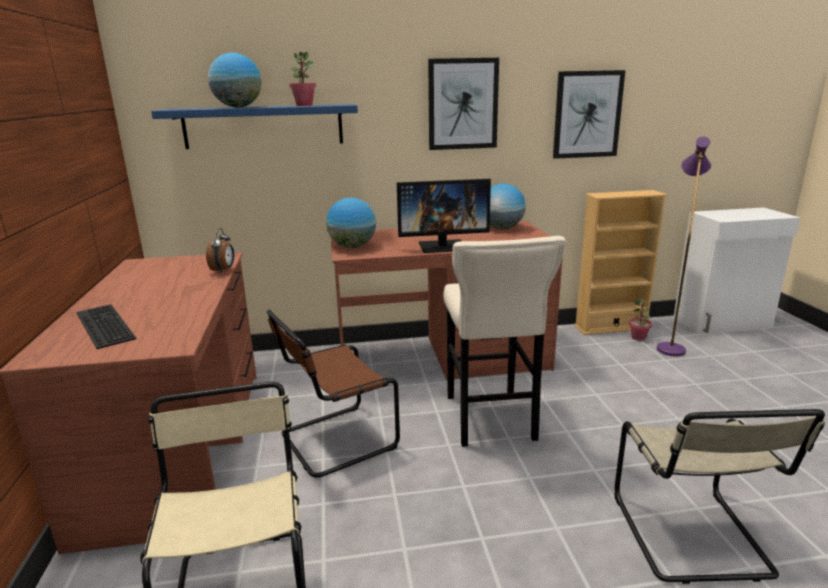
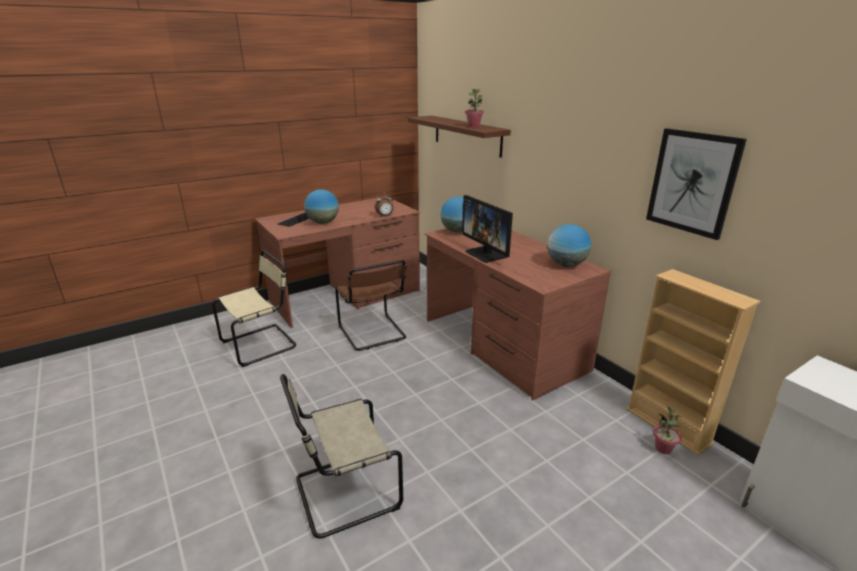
camera: 65 degrees right, 5 degrees up
blue shelf [151,104,358,149] -> brown shelf [408,116,511,158]
globe [208,53,262,107] -> globe moved to [304,189,339,224]
brown chair [267,310,400,478] -> brown chair turned 150 degrees counterclockwise [335,260,406,351]
picture [428,58,499,150] -> none
beige stool [443,236,566,447] -> none
purple floor lamp [657,137,711,357] -> none

